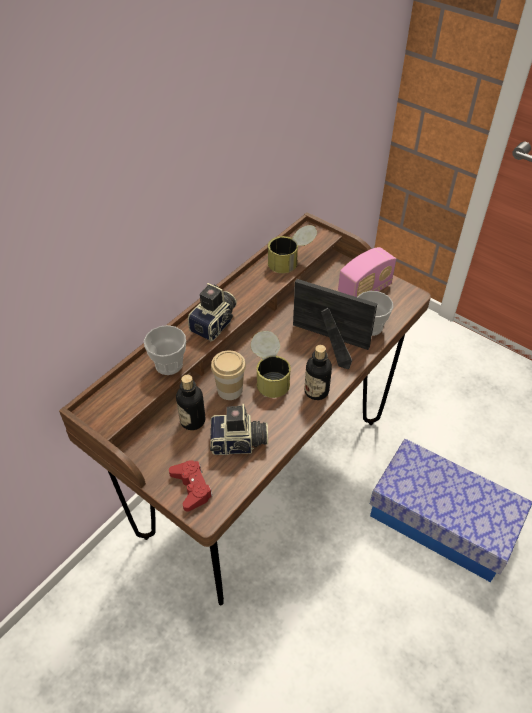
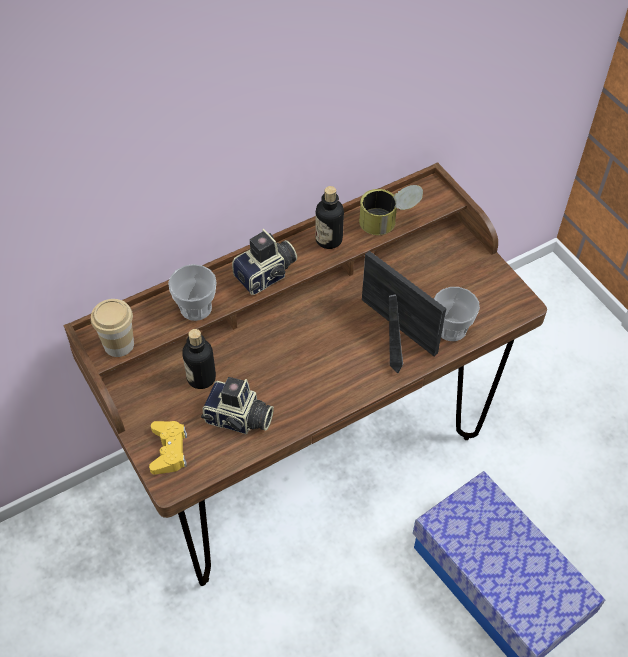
camera: 20 degrees right, 5 degrees up
red game controller [169,460,213,512] -> yellow game controller [149,421,187,474]
cup [211,351,246,400] -> cup moved to [91,299,134,357]
can [250,331,291,398] -> none
bottle [304,345,332,400] -> bottle moved to [315,186,344,249]
radio [337,247,396,297] -> none

